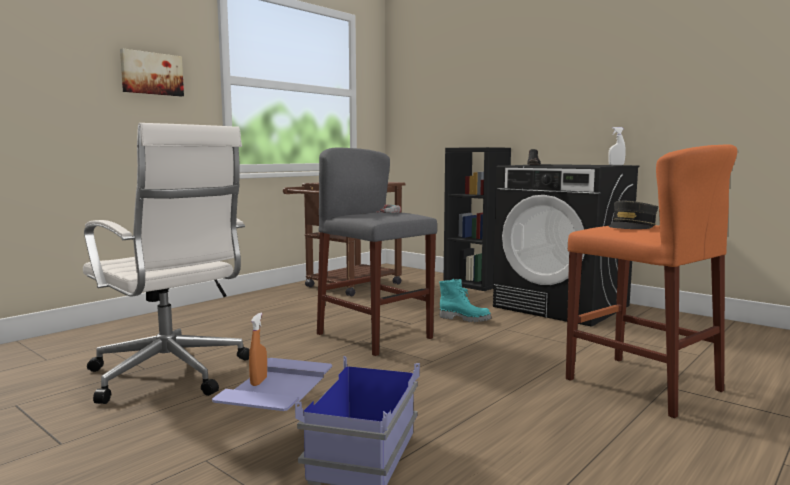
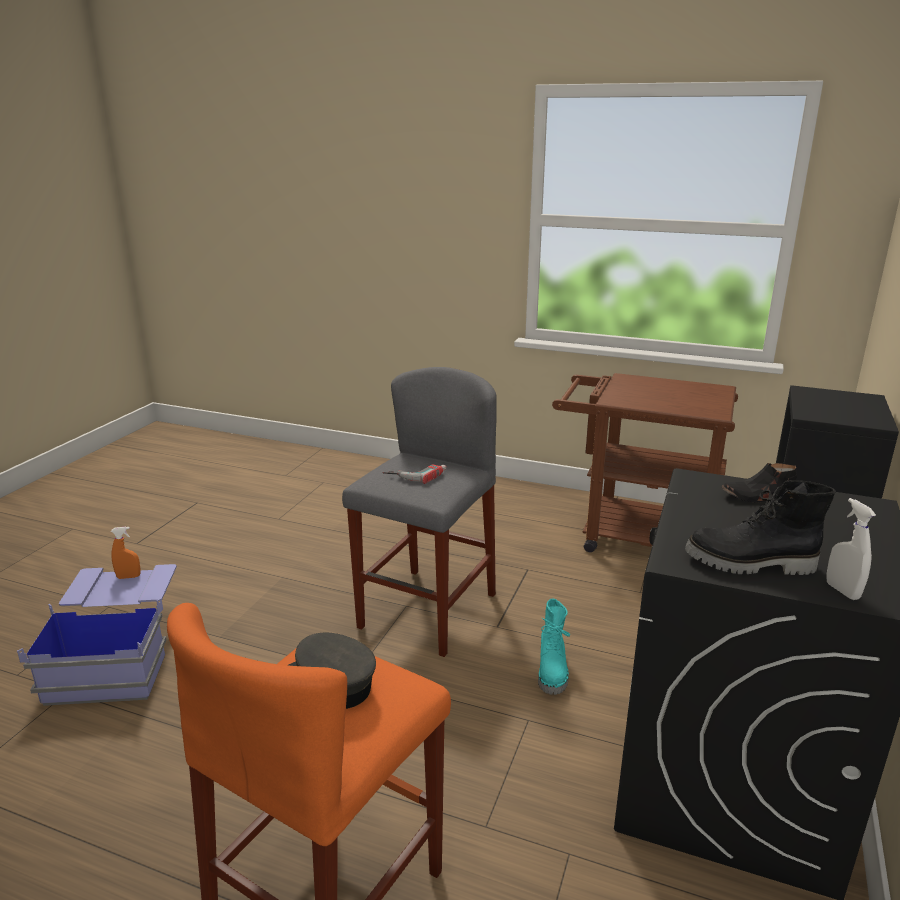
camera: 70 degrees right, 15 degrees up
white office chair [83,123,250,404] -> none
picture [120,48,184,96] -> none
none -> black boot [685,480,835,575]

